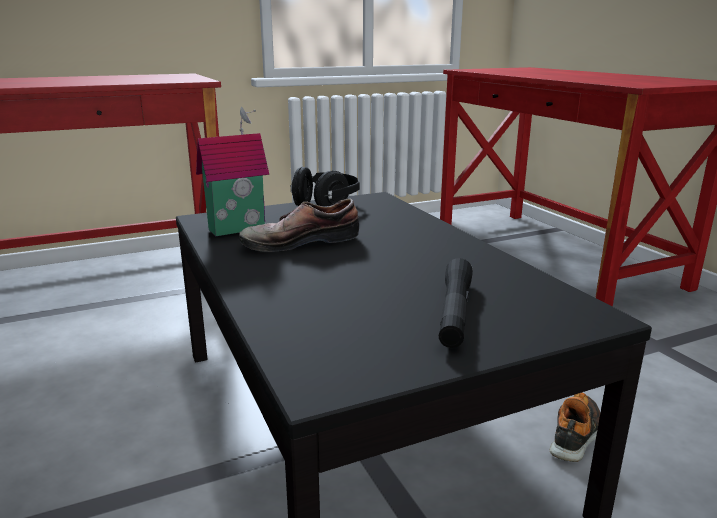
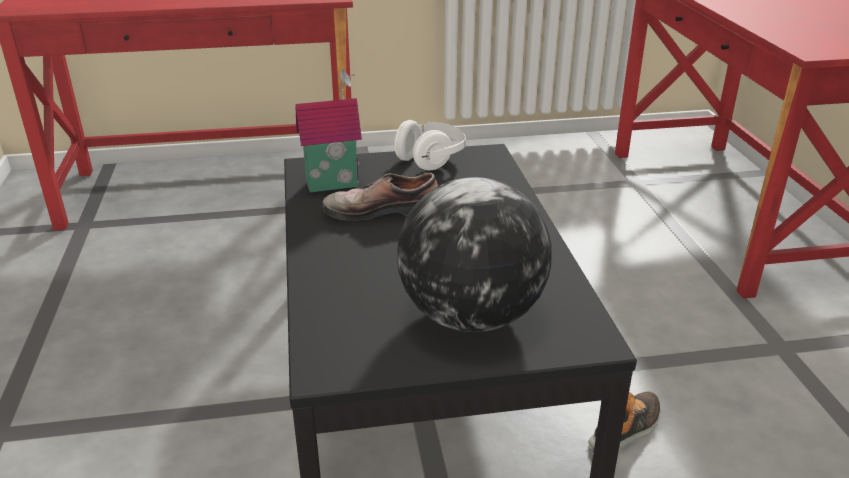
camera: 15 degrees right, 10 degrees up
black headphones [291,167,360,207] -> white headphones [394,120,466,171]
black flashlight [439,258,473,348] -> globe [397,177,552,332]

